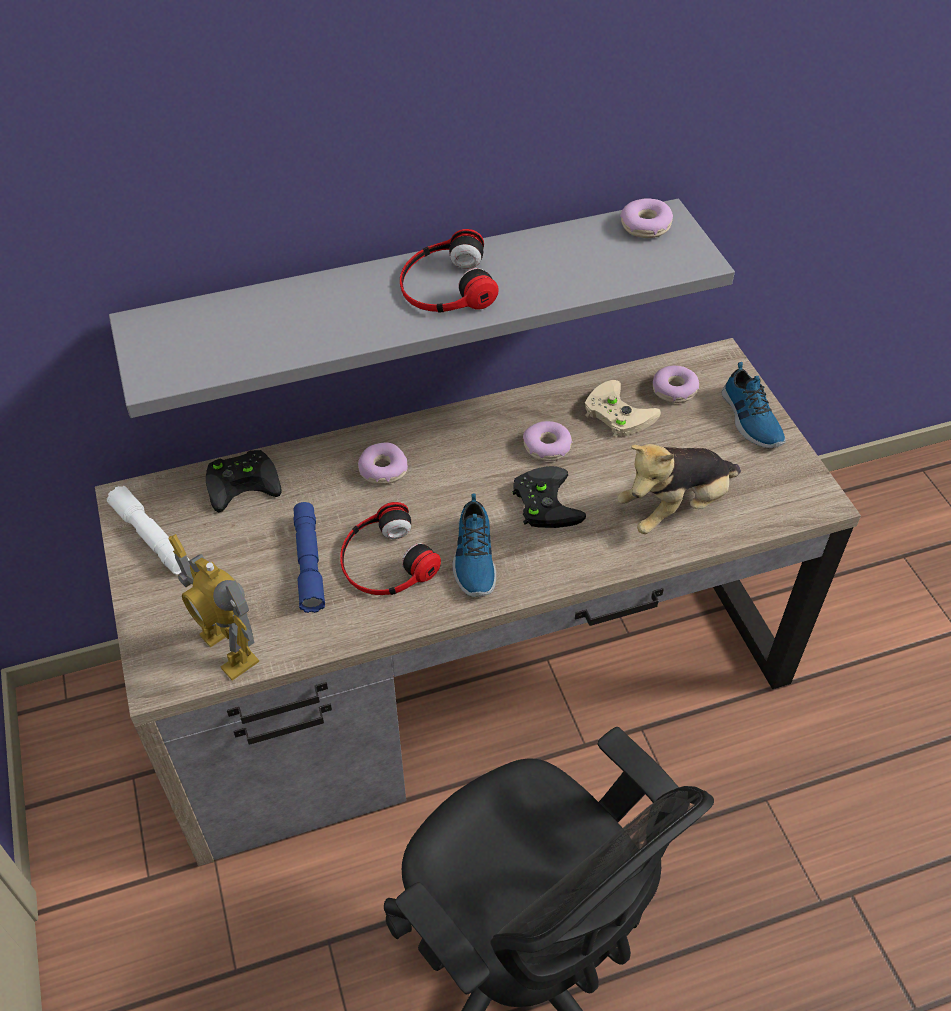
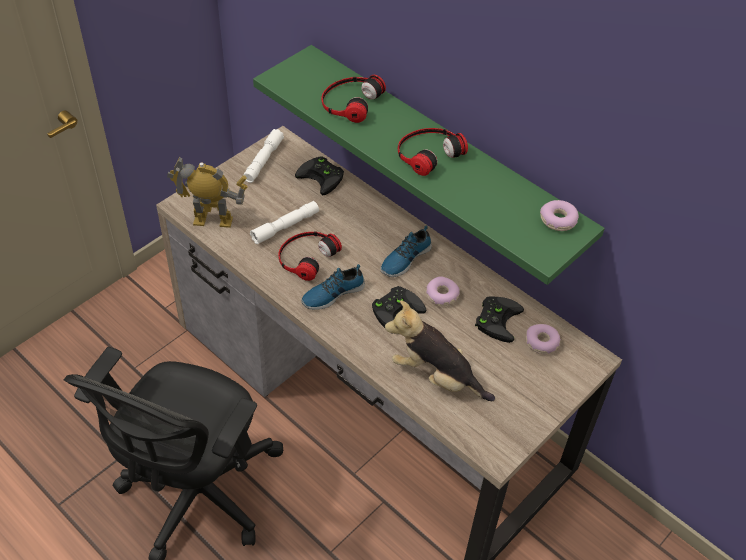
camera: 60 degrees right, 0 degrees up
grey shelf [109,199,735,418] -> green shelf [253,45,605,285]
toy robot [168,534,259,680] -> toy robot turned 75 degrees clockwise [167,157,248,228]
blue flashlight [293,502,325,613] -> white flashlight [250,201,319,244]
donut [358,443,408,484] -> none
beige game controller [585,380,661,438] -> black game controller [475,297,524,343]
shoe [722,362,786,448] -> shoe moved to [380,225,432,277]
none -> headphones [321,75,386,123]

